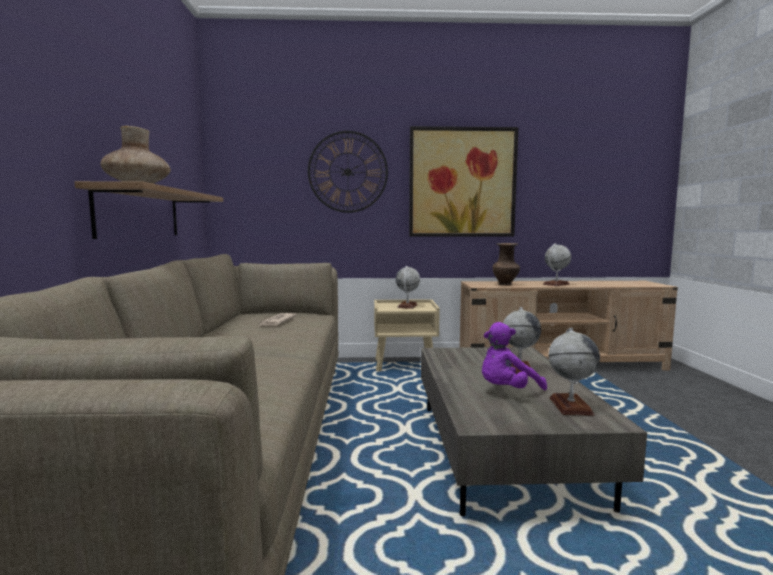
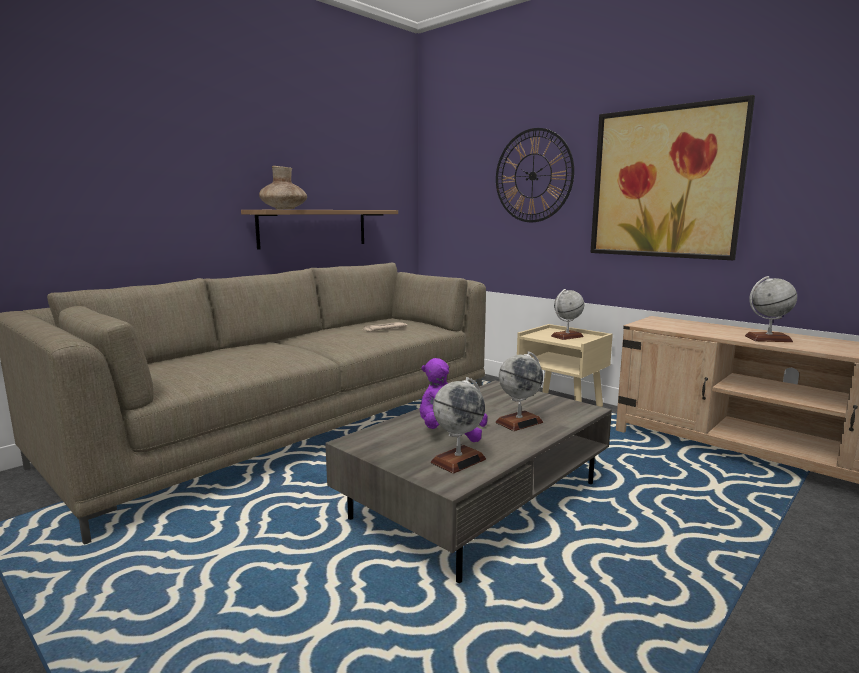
camera: 45 degrees right, 5 degrees up
brown vase [493,243,520,285] -> none

